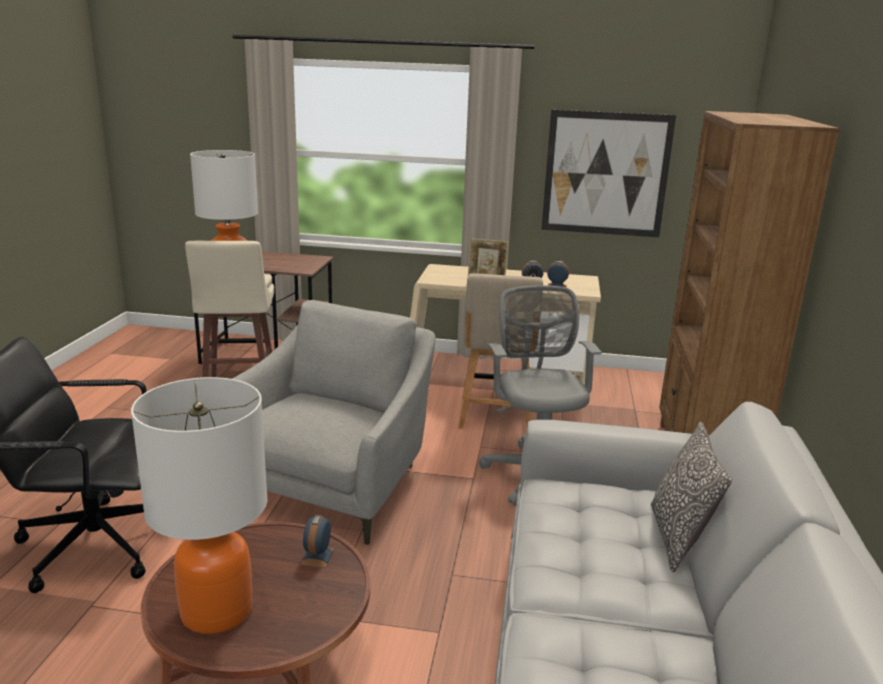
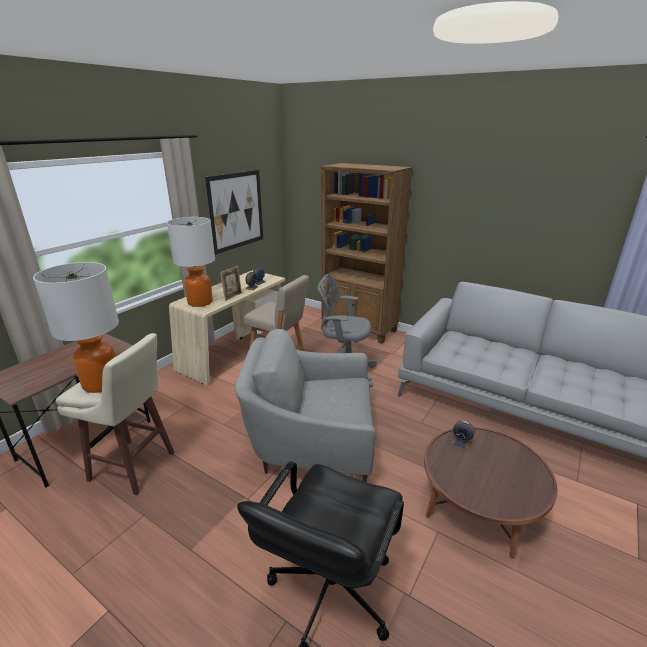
camera: 65 degrees left, 5 degrees up
table lamp [131,377,267,634] -> table lamp moved to [167,217,215,307]
grey armchair [232,300,436,545] -> grey armchair turned 45 degrees counterclockwise [235,329,376,482]
pillow [651,422,732,572] -> none

